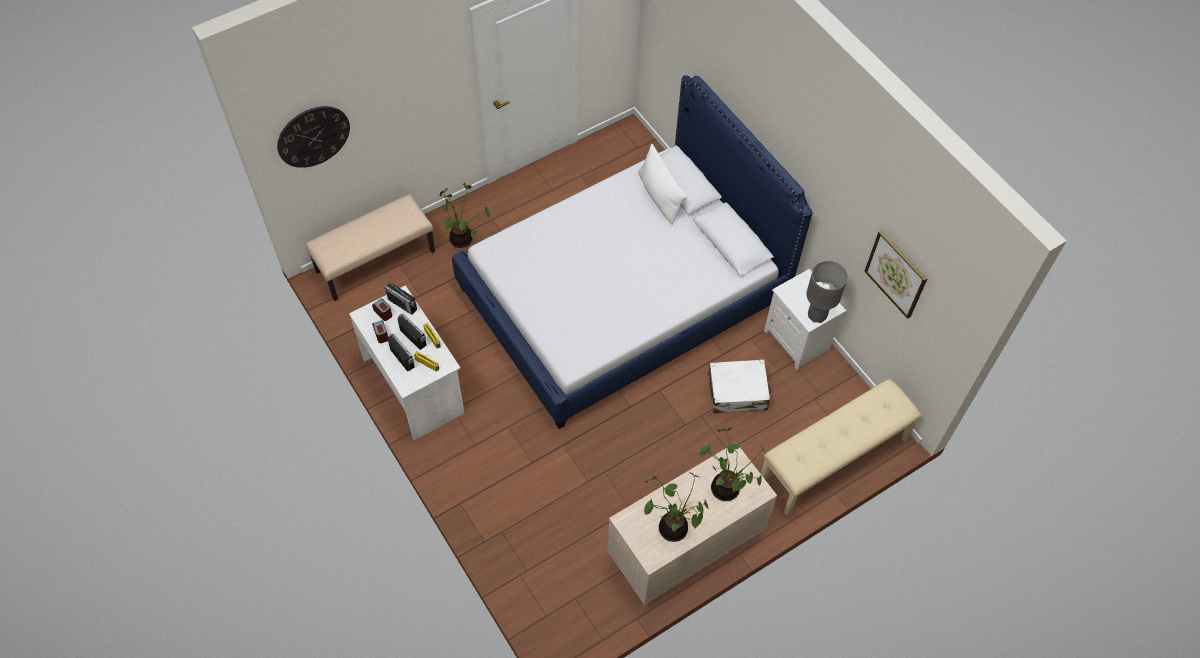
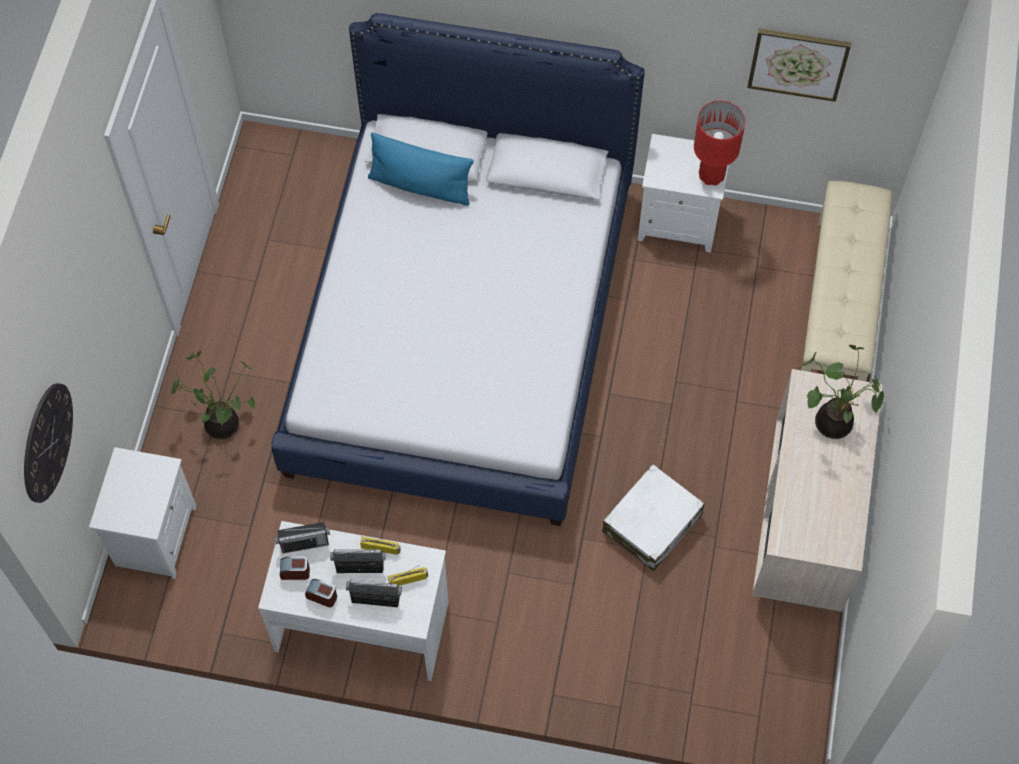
camera: 45 degrees left, 5 degrees up
beige bench [305,194,435,301] -> white nightstand [89,447,196,579]
white pillow [638,144,687,225] -> blue pillow [368,132,474,206]
potted plant [644,472,709,542] -> none
white suitcase [708,359,771,413] -> white suitcase moved to [602,464,705,571]
grey table lamp [806,261,848,323] -> red table lamp [694,100,746,185]

